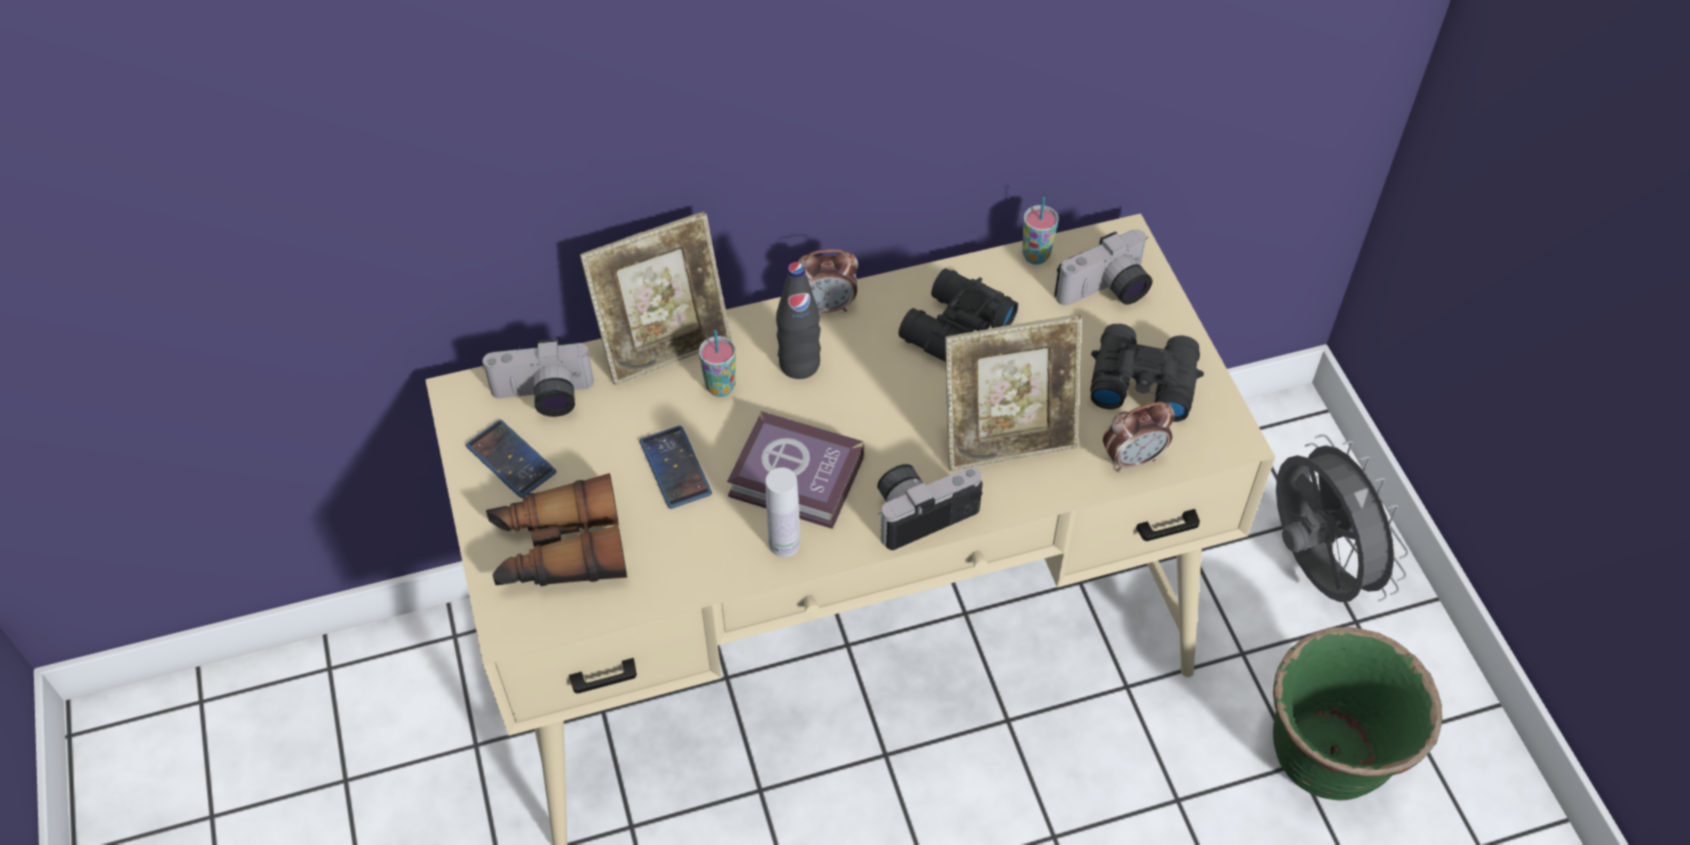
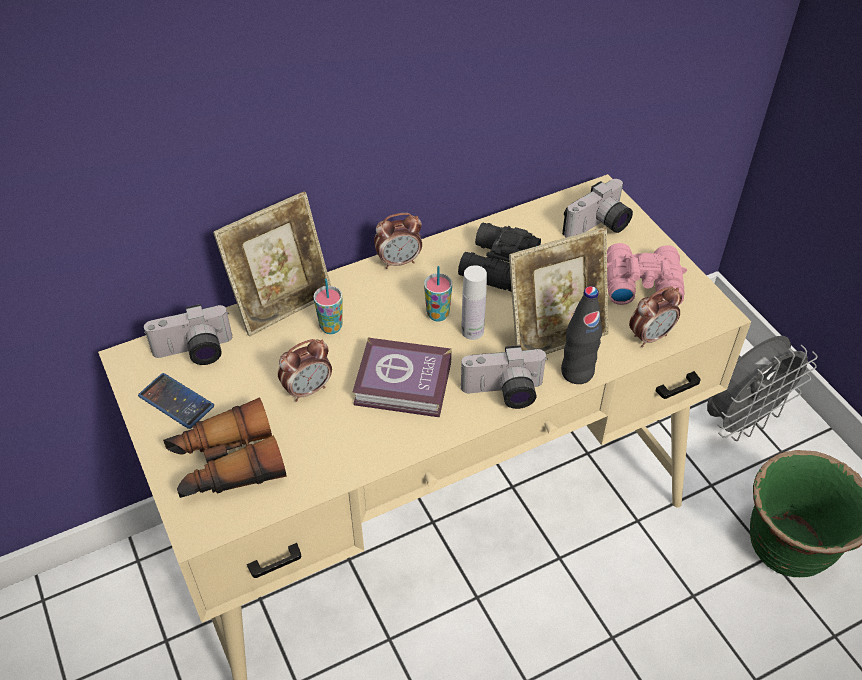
camera: 10 degrees left, 5 degrees down
phone [639,426,712,509] -> alarm clock [278,339,332,402]
white bottle [766,467,800,557] -> white bottle moved to [461,265,487,340]
black bottle [776,262,821,379] -> black bottle moved to [561,286,602,384]
camera [877,464,983,550] -> camera turned 150 degrees counterclockwise [461,345,548,409]
cup [1022,197,1059,265] -> cup moved to [424,266,452,321]
black binoculars [1090,324,1204,422] -> pink binoculars [607,243,687,305]
grey fan [1276,434,1408,602] -> grey fan turned 90 degrees clockwise [707,336,818,441]

